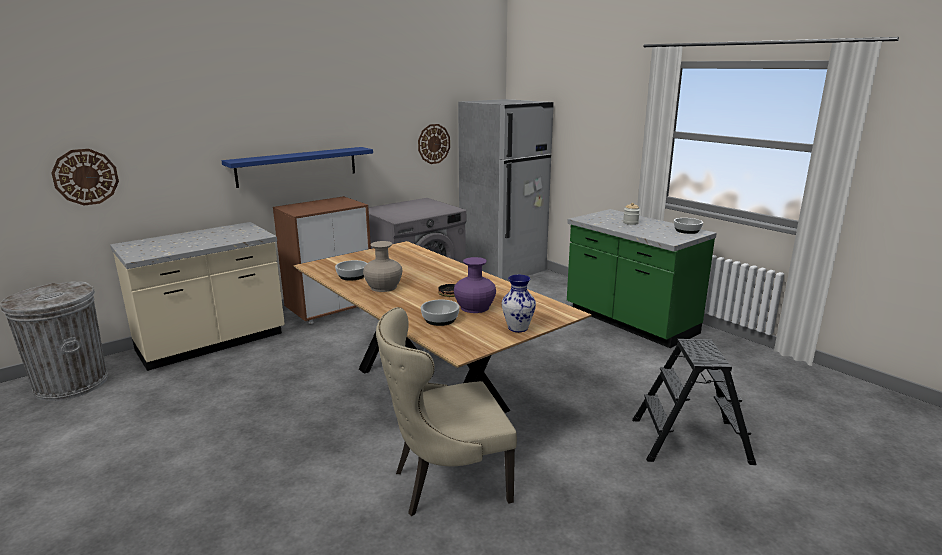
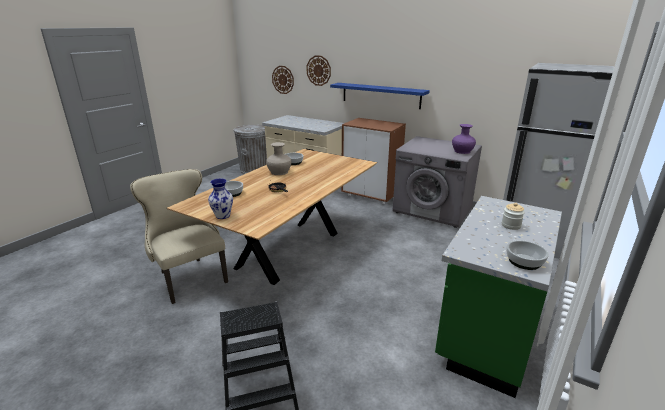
camera: 70 degrees right, 5 degrees up
wall clock [418,124,450,164] -> wall clock moved to [307,55,331,86]
purple vase [454,257,496,313] -> purple vase moved to [452,124,476,154]

